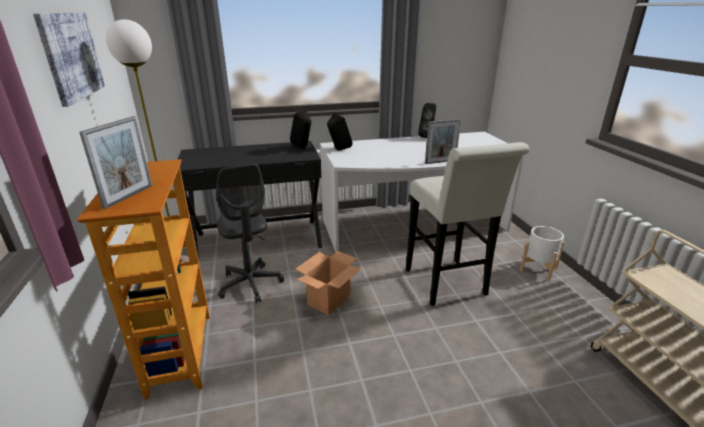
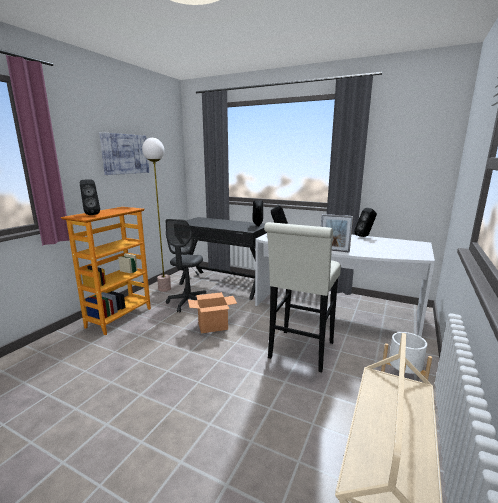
camera: 40 degrees right, 10 degrees down
picture frame [79,116,152,209] -> black speaker [80,179,100,215]

